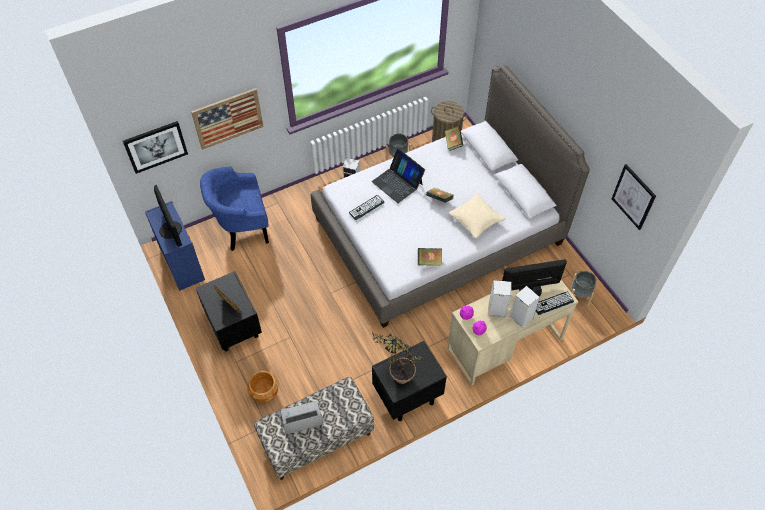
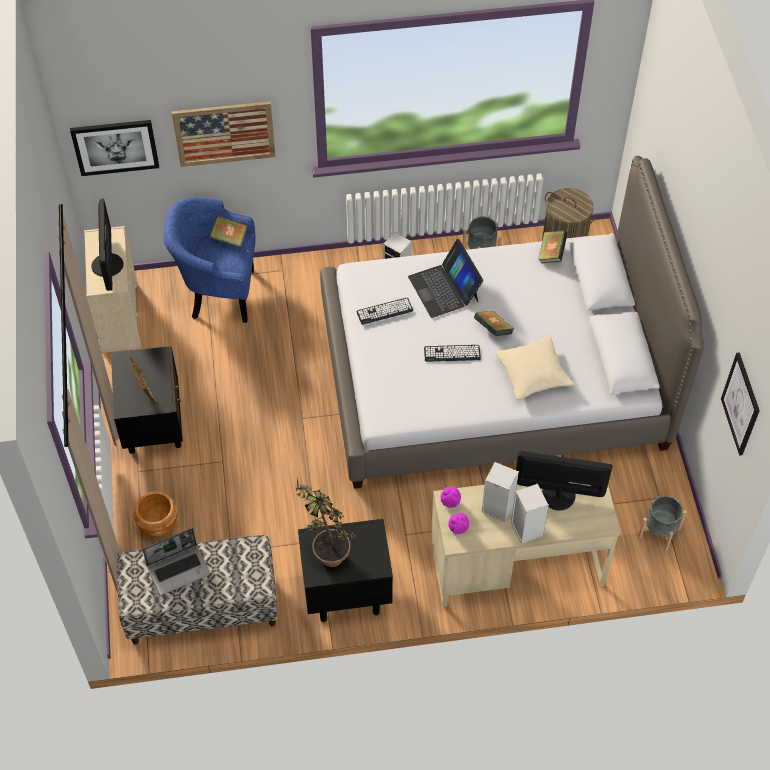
camera: 20 degrees right, 0 degrees up
blue dresser [145,201,205,291] -> beige dresser [84,226,142,353]
laptop [281,401,323,435] -> laptop turned 150 degrees clockwise [142,528,210,595]
book [418,248,442,266] -> book moved to [210,215,248,247]
keyboard [536,292,574,315] -> keyboard moved to [424,345,481,362]

